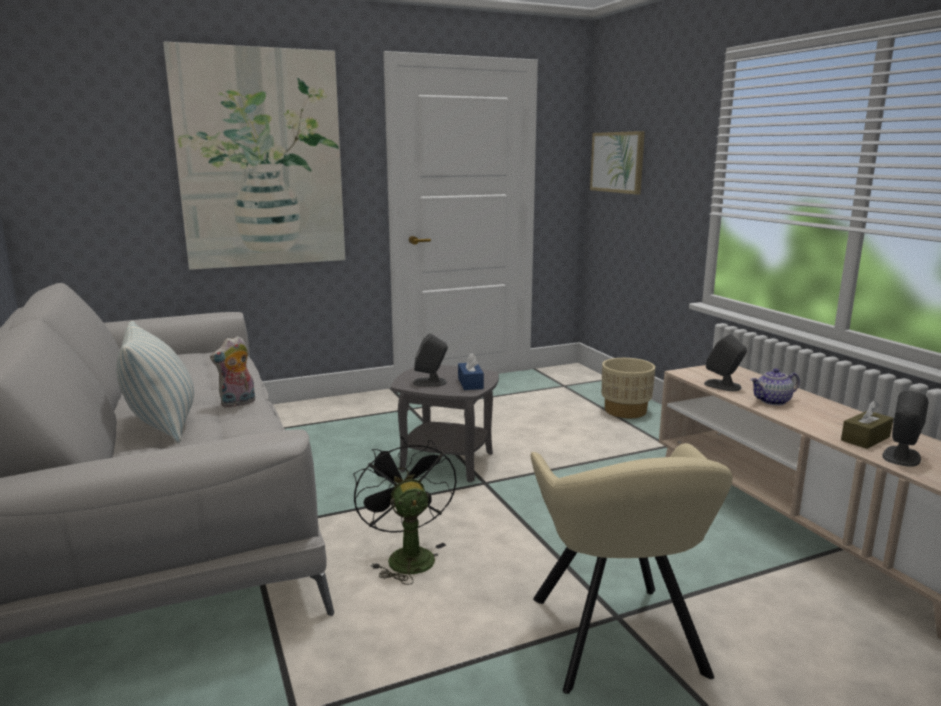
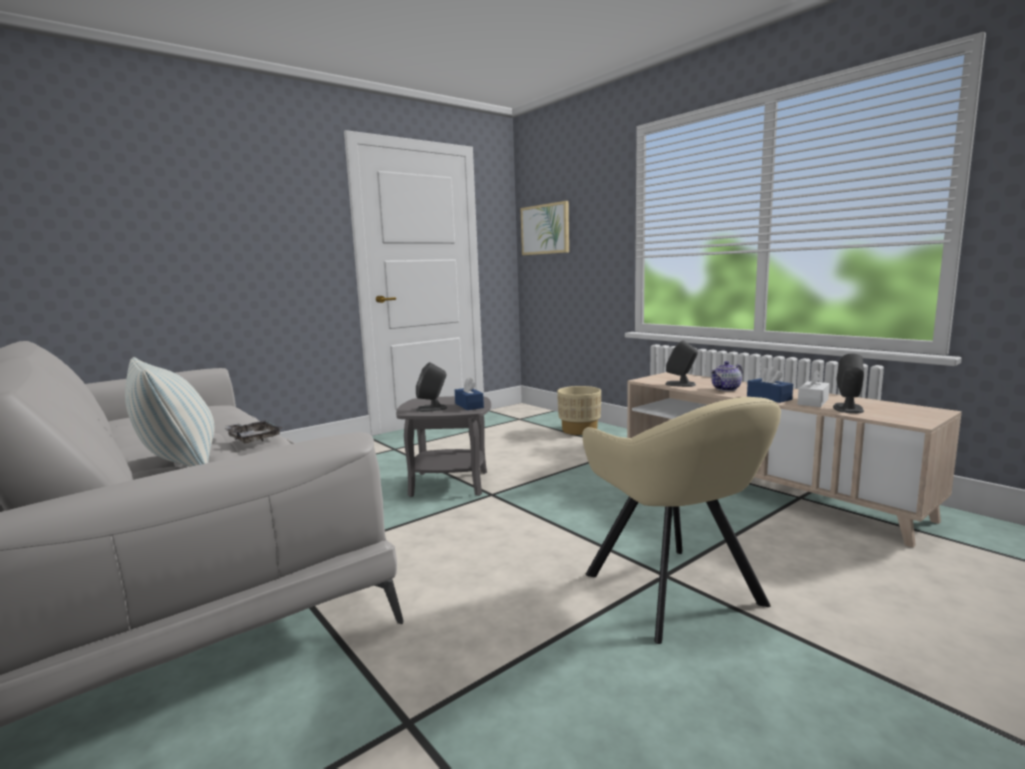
camera: 15 degrees left, 5 degrees down
picture [163,41,346,270] -> none
plush toy [210,336,255,407] -> grey tray [225,420,282,443]
black fan [353,436,457,585] -> none
brown tissue box [841,400,894,449] -> white tissue box [798,369,830,407]
none -> blue tissue box [747,366,793,403]

